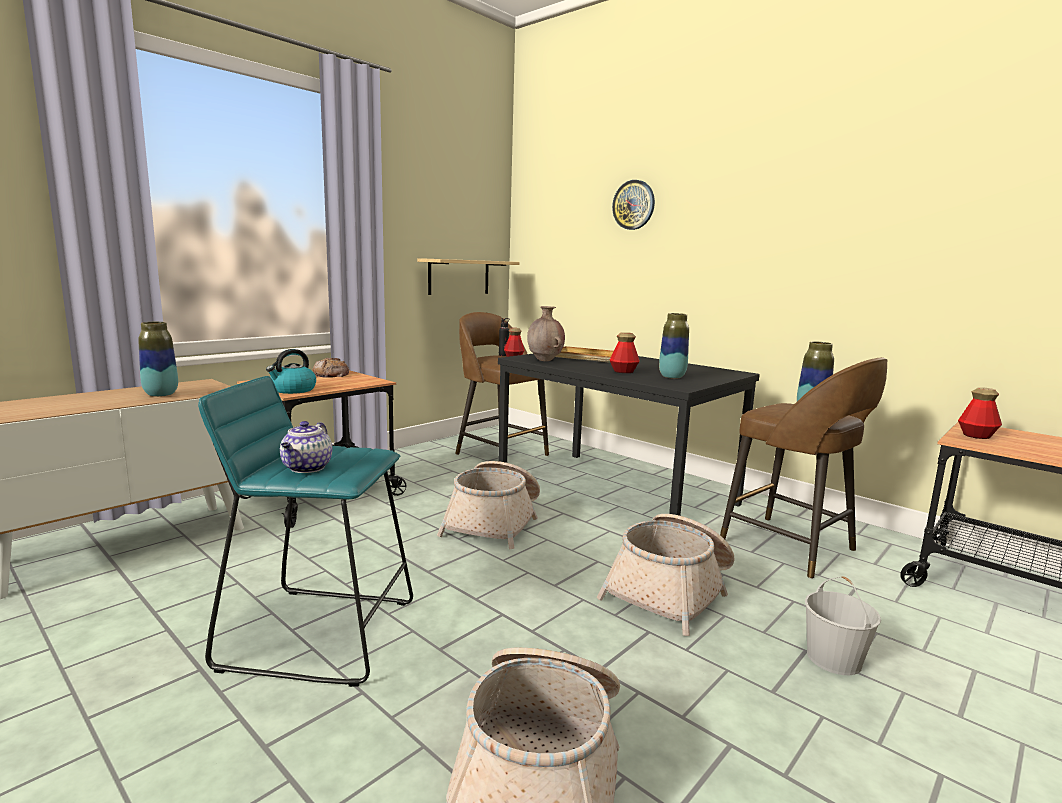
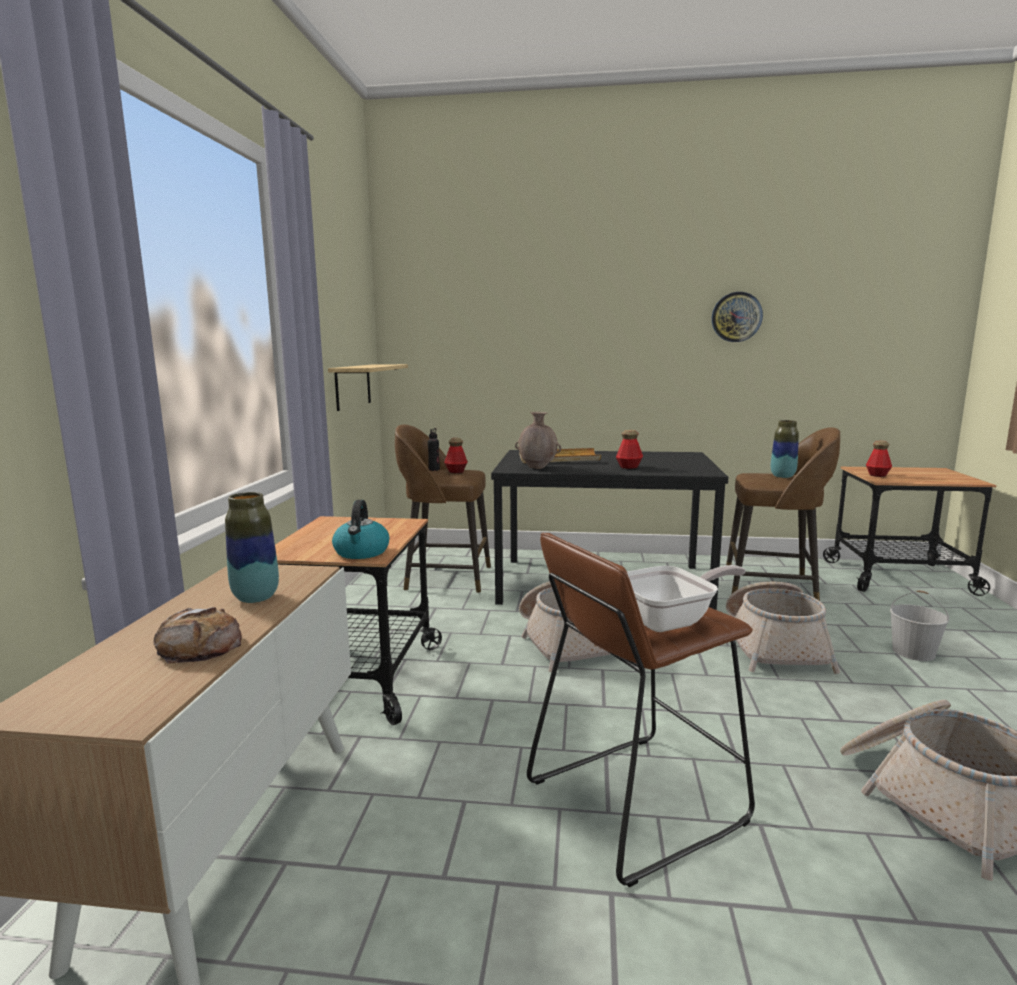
camera: 35 degrees left, 0 degrees up
turquoise stool [198,376,413,687] -> brown stool [527,533,755,887]
teapot [280,421,332,473] -> frying pan [627,565,746,632]
bread [312,358,350,378] -> bread moved to [153,607,242,664]
wall clock [612,180,655,230] -> wall clock moved to [712,292,763,342]
vase [659,313,689,379] -> none

